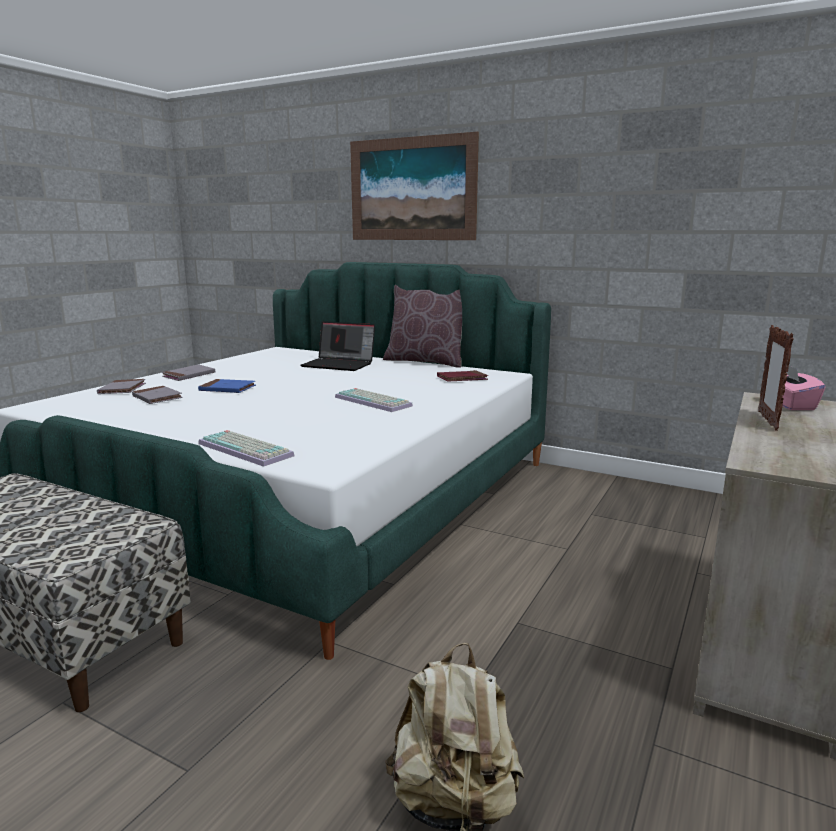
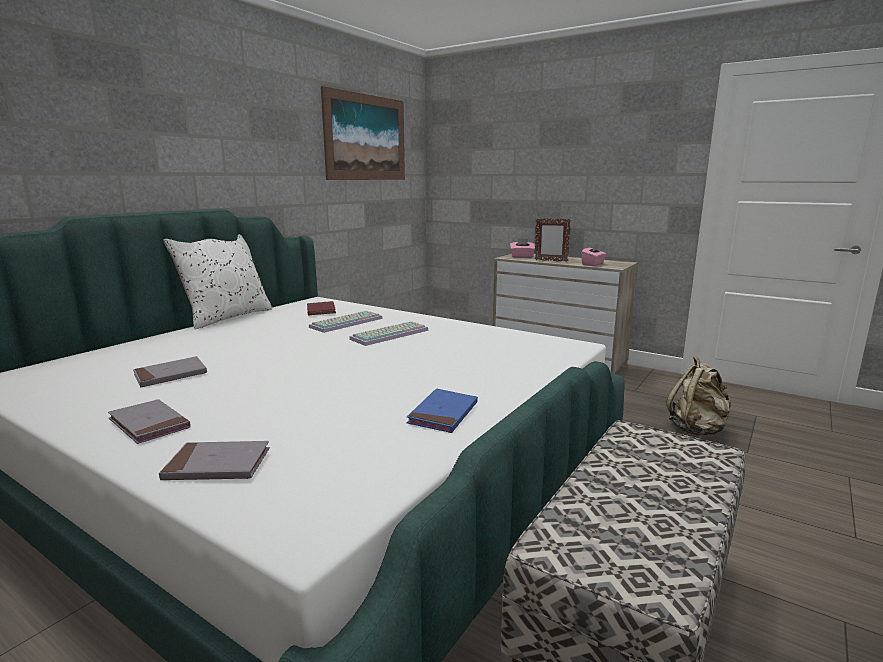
camera: 85 degrees left, 0 degrees up
grey book [132,386,183,404] -> grey book moved to [133,356,207,387]
blue book [198,379,256,393] -> blue book moved to [407,389,478,433]
keyboard [198,430,294,467] -> keyboard moved to [309,311,383,333]
laptop [301,321,375,371] -> none
picture [350,132,479,240] -> picture moved to [321,86,405,180]
brown pillow [383,285,462,368] -> white pillow [164,234,272,330]
none -> pink tissue box [581,244,606,266]

